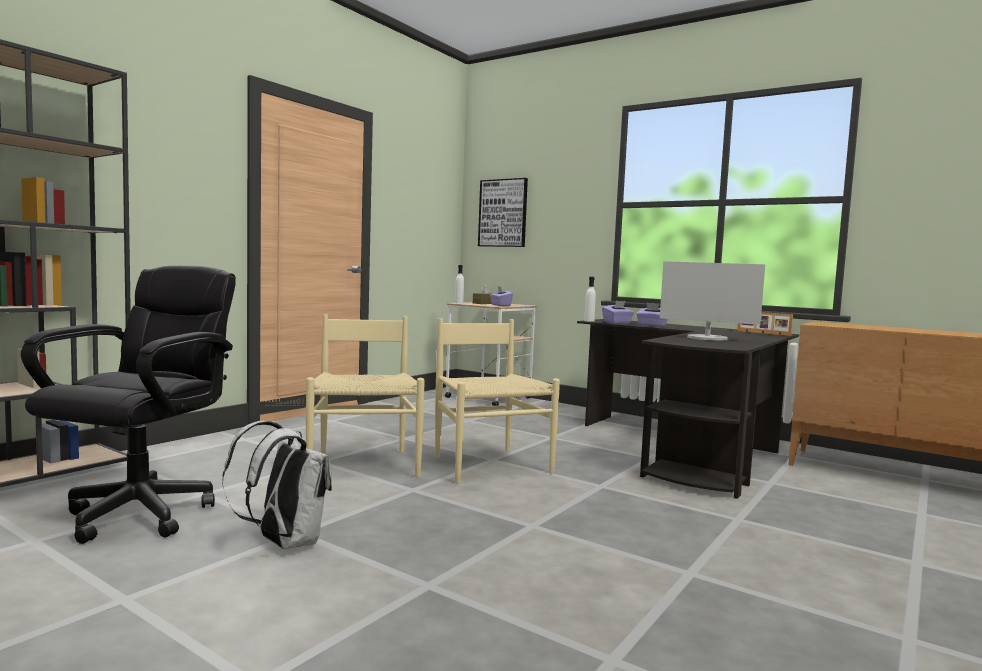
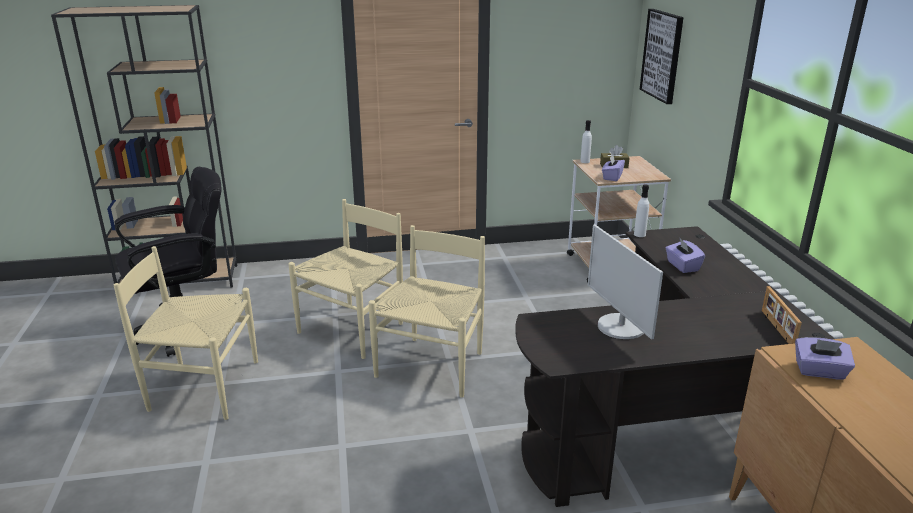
camera: 45 degrees right, 20 degrees up
white backpack [222,421,332,549] -> beige chair [114,246,258,420]
purple tissue box [602,301,634,323] -> purple tissue box moved to [795,337,855,380]

